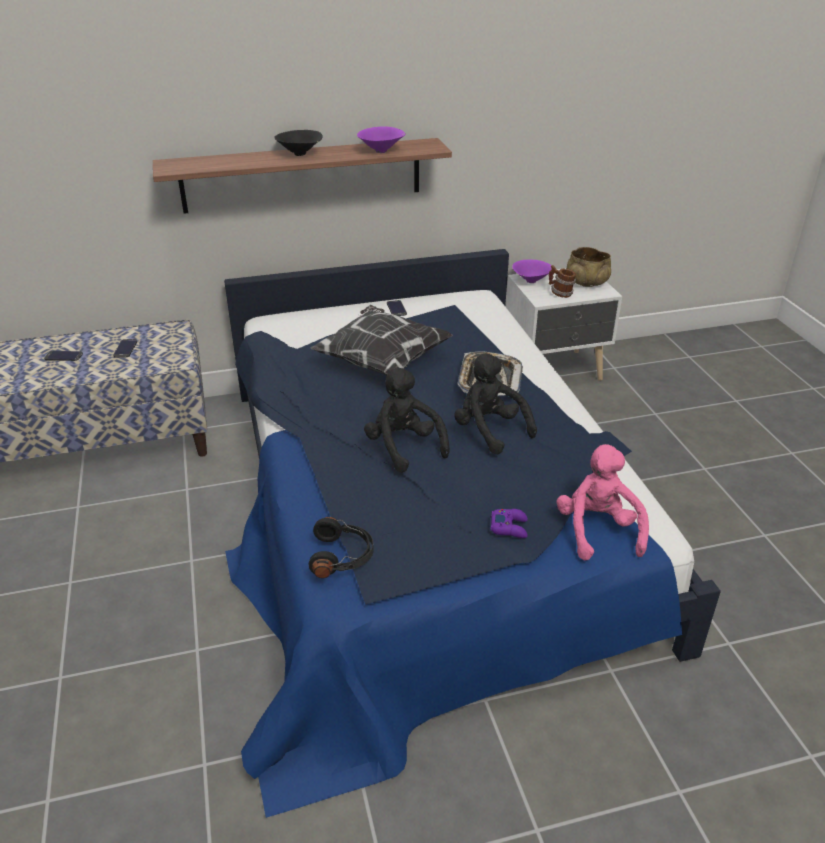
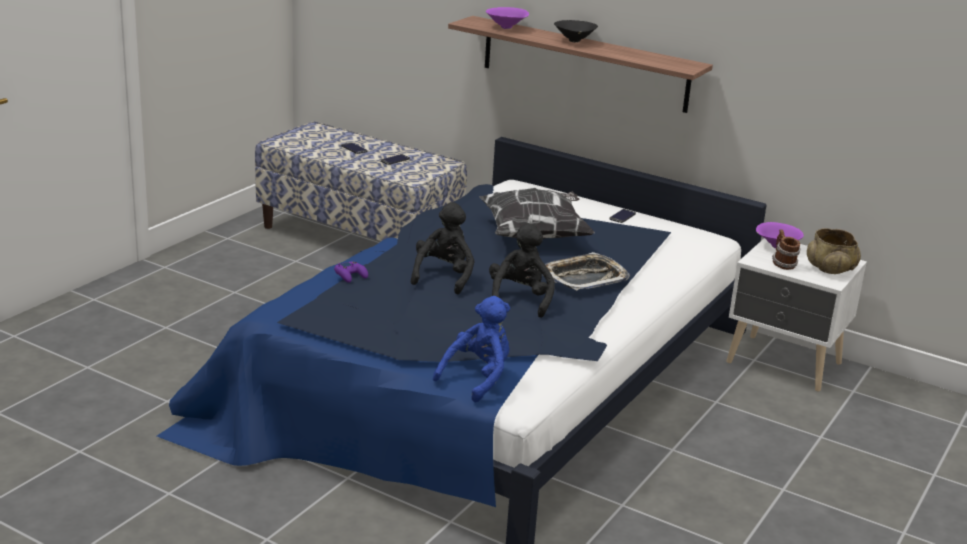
camera: 45 degrees right, 10 degrees down
black headphones [309,517,374,578] -> none
purple bowl [357,126,406,153] -> purple bowl moved to [486,7,529,29]
purple game controller [491,509,528,538] -> purple game controller moved to [334,261,368,283]
pink plush toy [556,444,649,561] -> blue plush toy [433,296,510,403]

